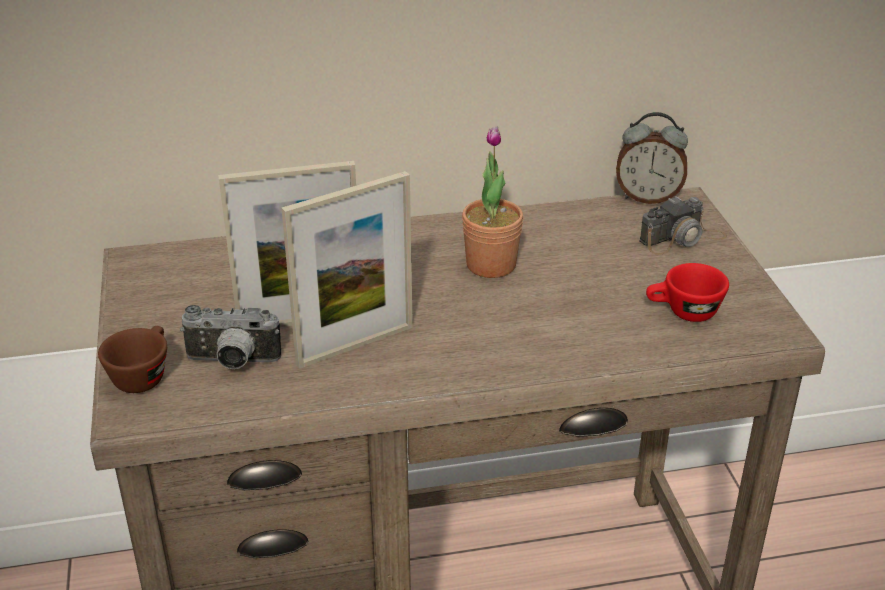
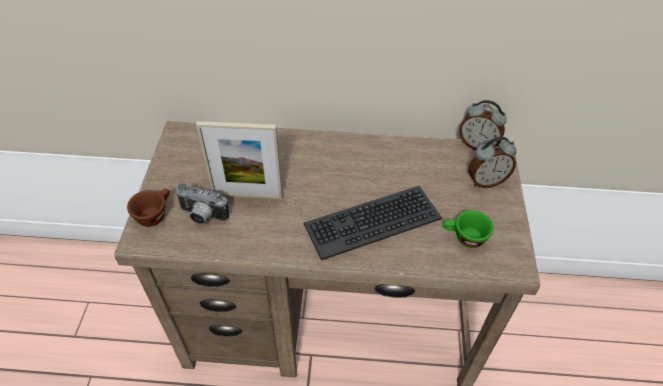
camera: 15 degrees right, 15 degrees up
picture frame [281,171,413,369] -> none
potted plant [462,127,523,278] -> none
camera [639,196,727,255] -> alarm clock [468,137,517,188]
red cup [646,263,729,322] -> green cup [443,210,494,248]
none -> keyboard [304,186,442,261]

